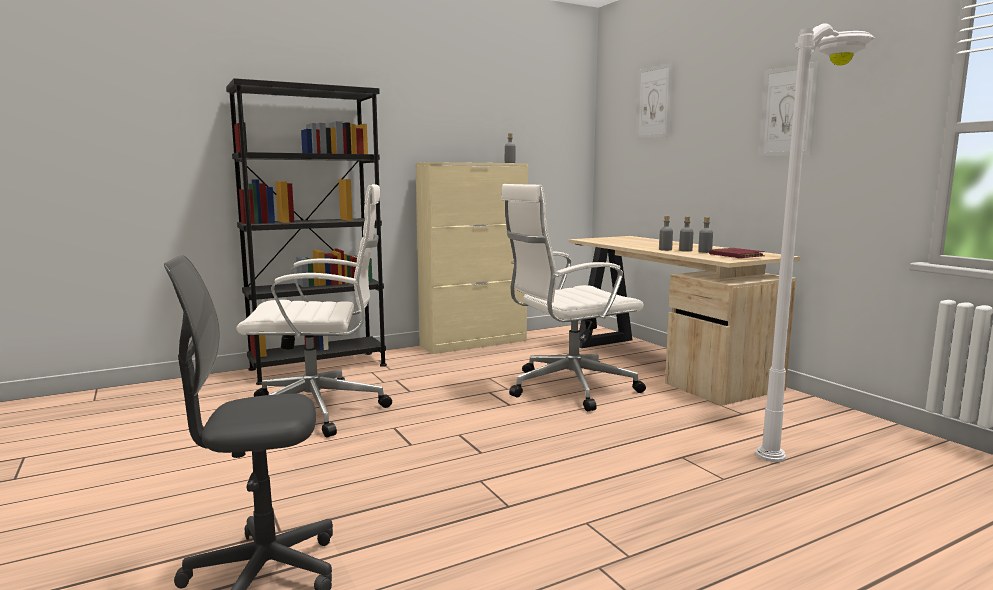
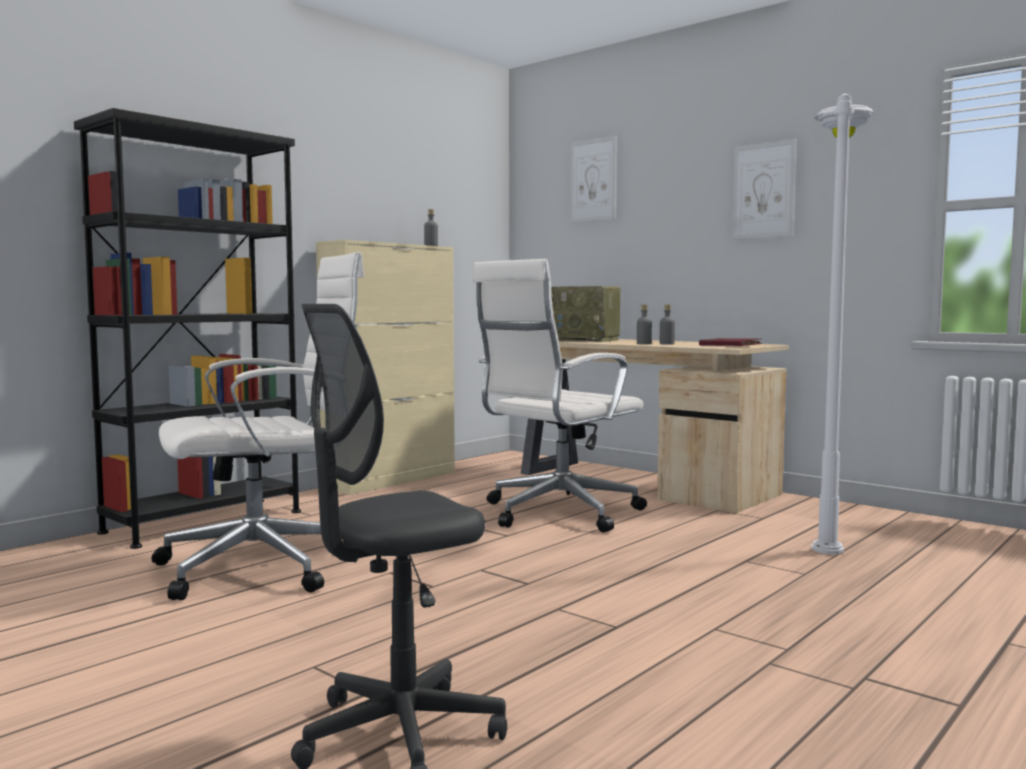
camera: 20 degrees left, 5 degrees down
grey bottle [698,217,713,253] -> none
none -> radio [551,286,621,342]

